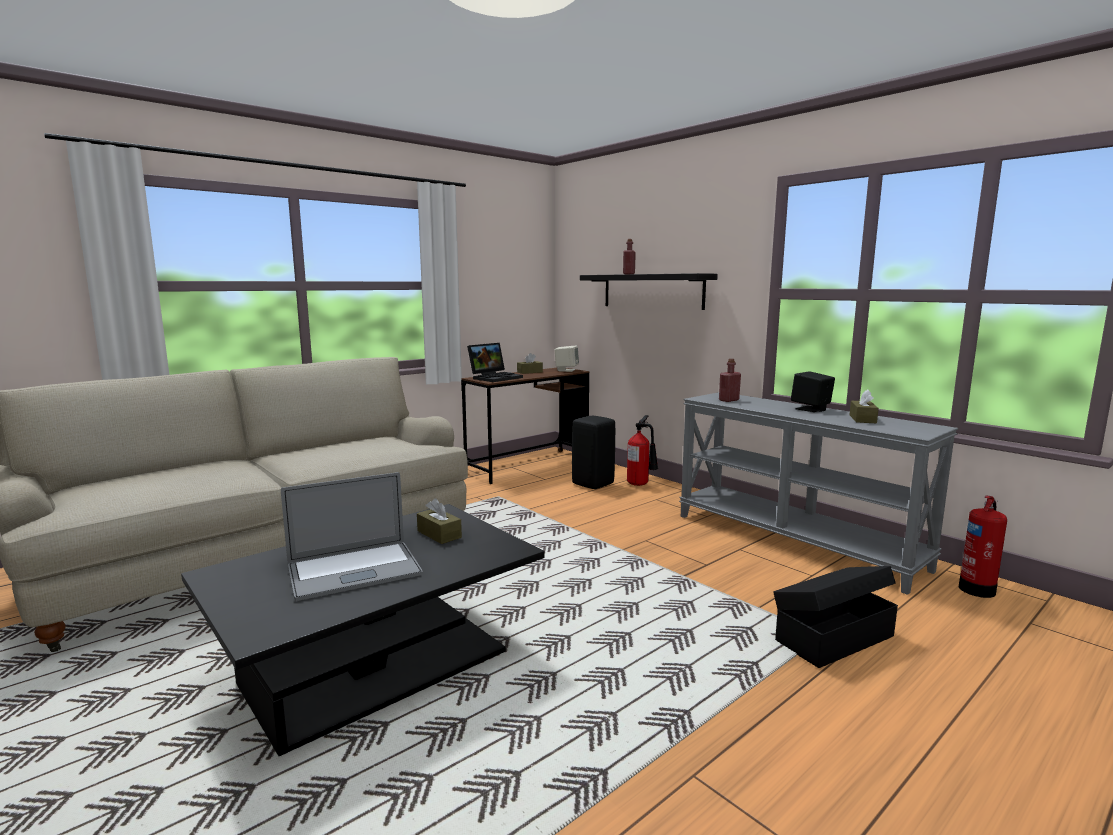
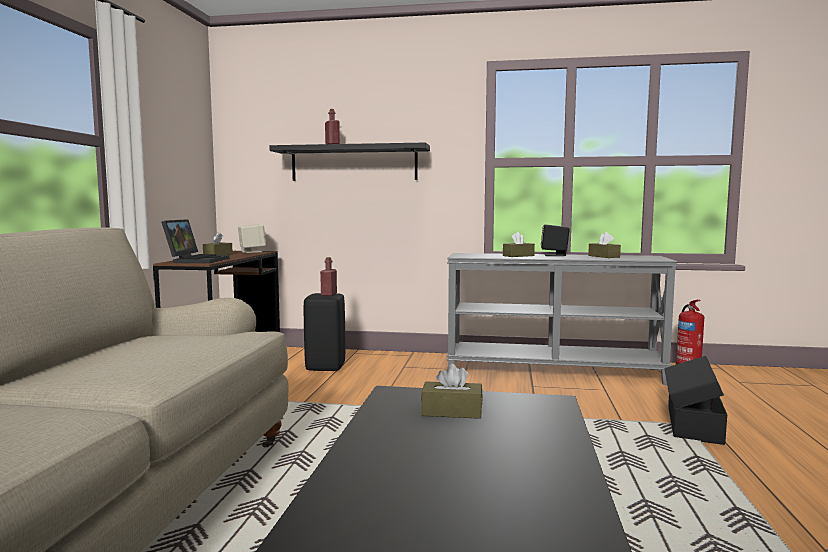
camera: 40 degrees left, 5 degrees down
laptop [281,472,423,601] -> none
fire extinguisher [627,415,658,486] -> none
red bottle [719,359,741,402] -> red bottle moved to [320,257,337,296]
none -> brown tissue box [503,232,535,257]

